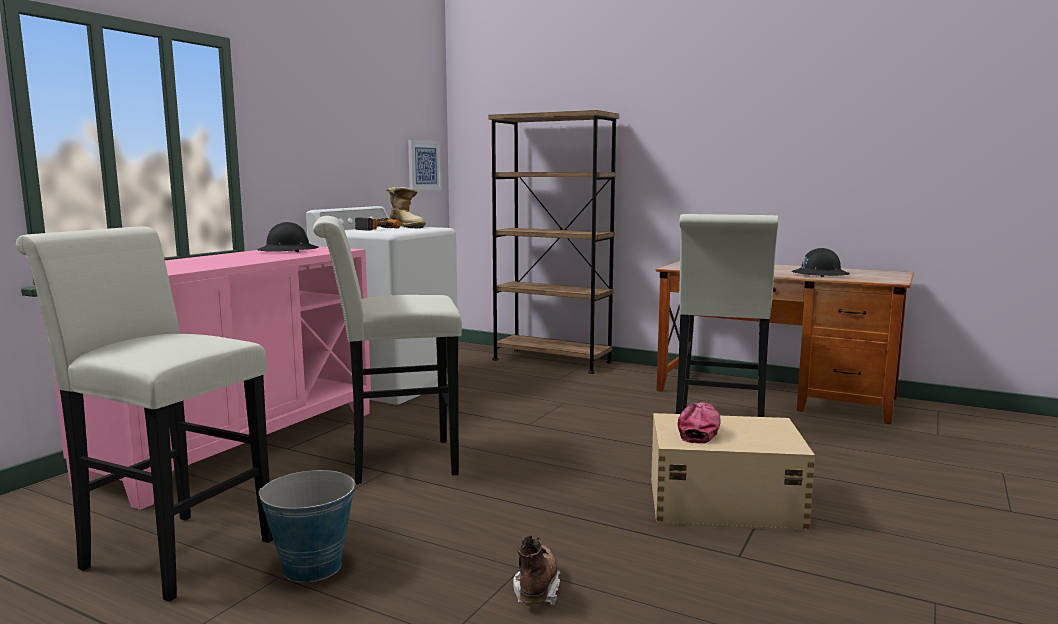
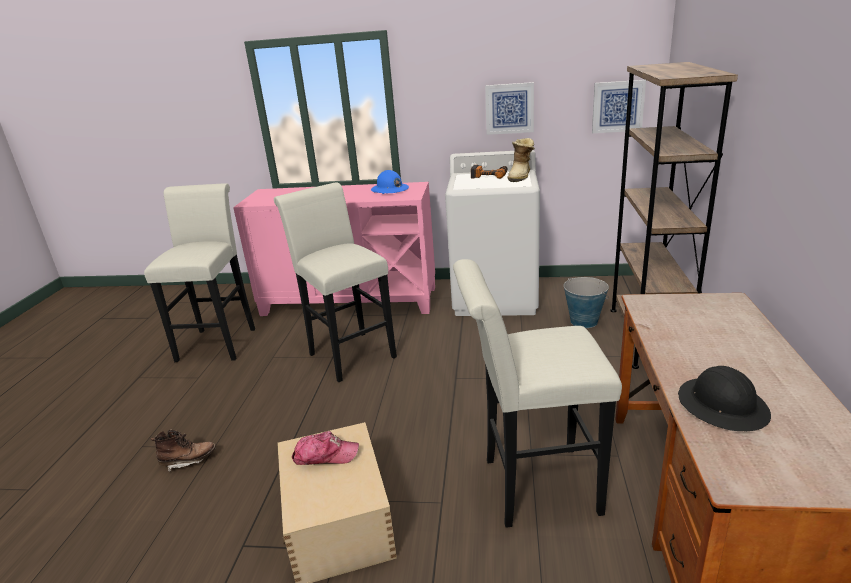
camera: 70 degrees right, 15 degrees up
black hard hat [257,222,319,252] -> blue hard hat [371,170,409,194]
bucket [258,470,356,582] -> bucket moved to [564,277,609,328]
none -> picture [485,82,534,135]

